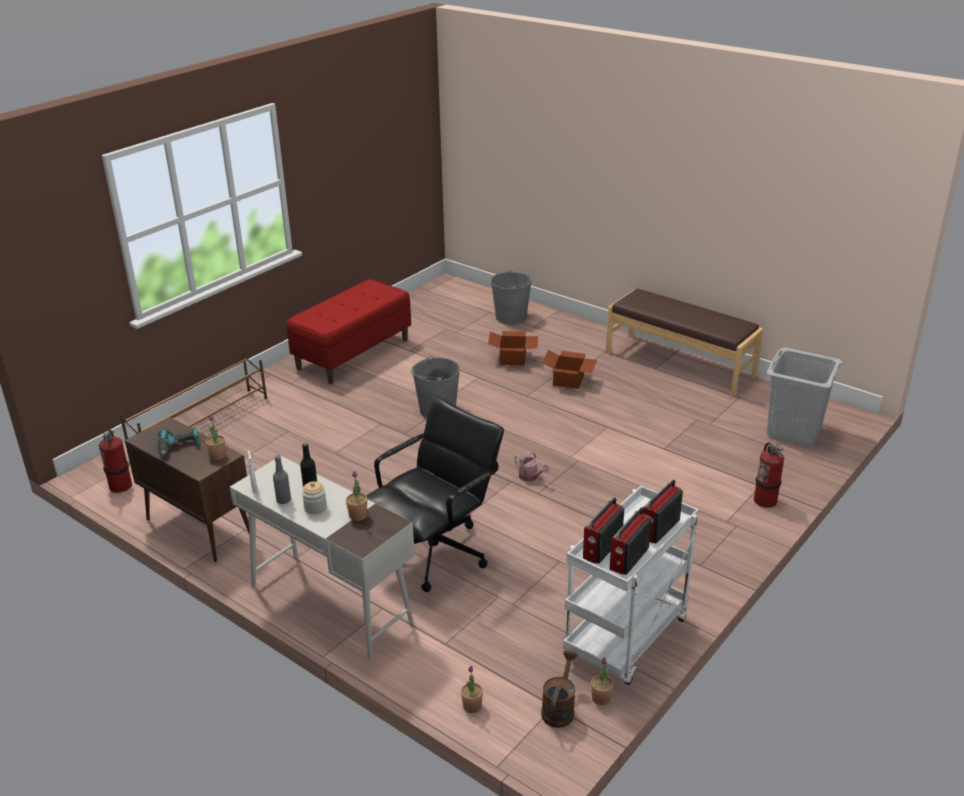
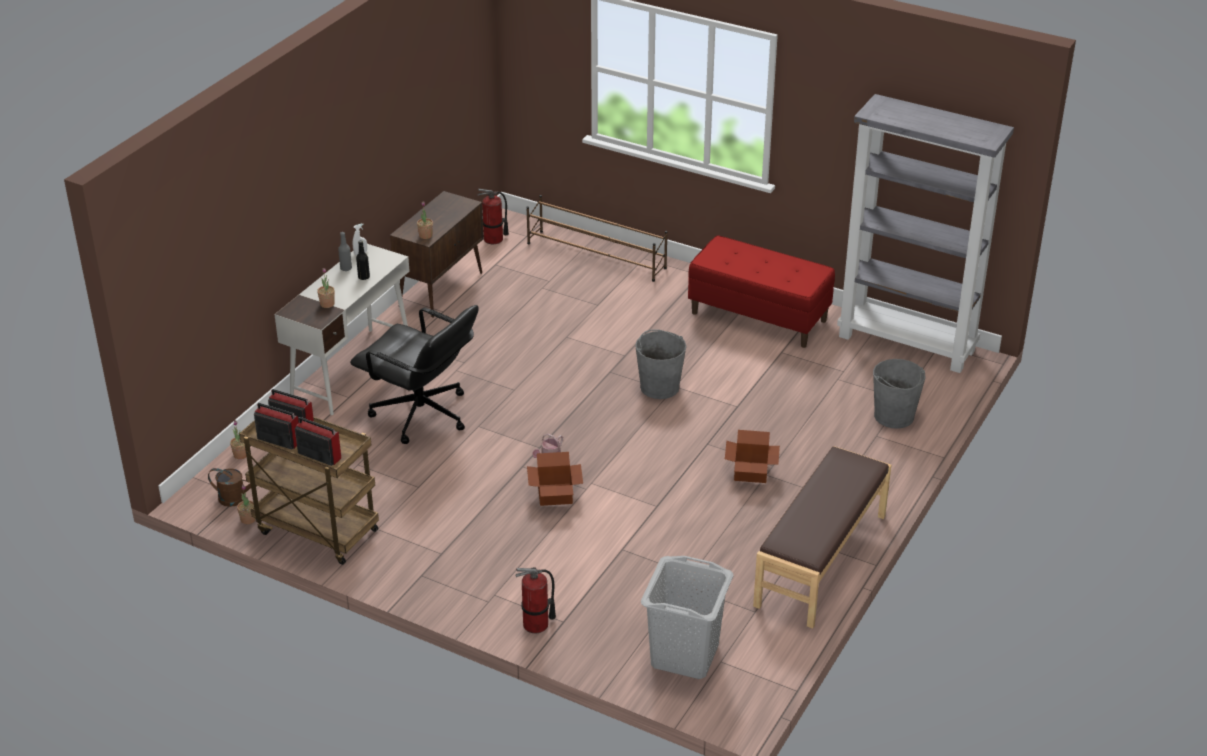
camera: 80 degrees right, 5 degrees up
power drill [158,427,200,455] -> none
jar [302,481,327,514] -> none
cardboard box [488,331,538,365] -> cardboard box moved to [527,452,583,506]
white cart [563,486,699,685] -> brown cart [239,417,379,565]
none -> grey bookcase [837,94,1014,373]

